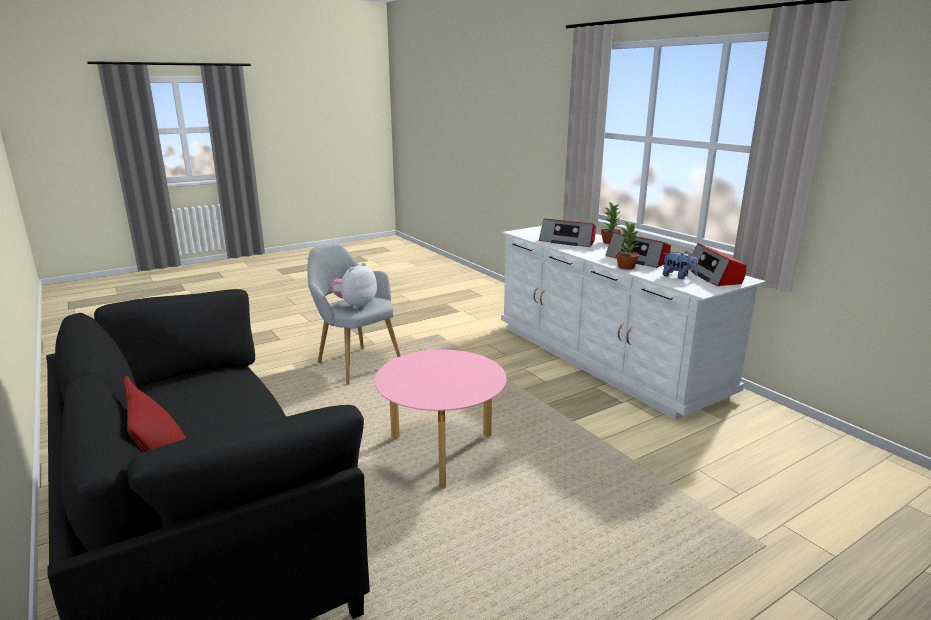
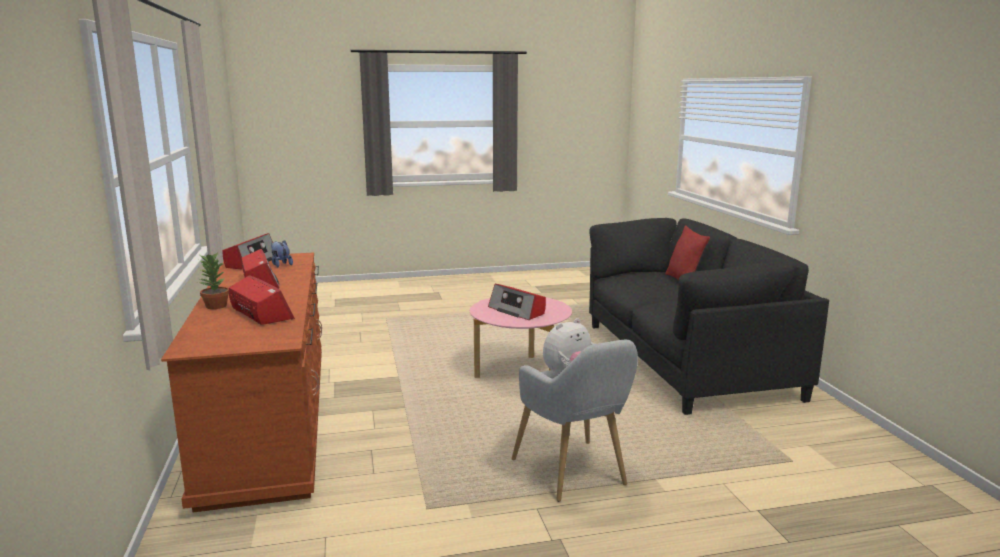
camera: 160 degrees left, 5 degrees down
white dresser [501,226,766,420] -> brown dresser [161,252,322,513]
potted plant [616,222,640,270] -> none
none -> radio [488,284,546,320]

